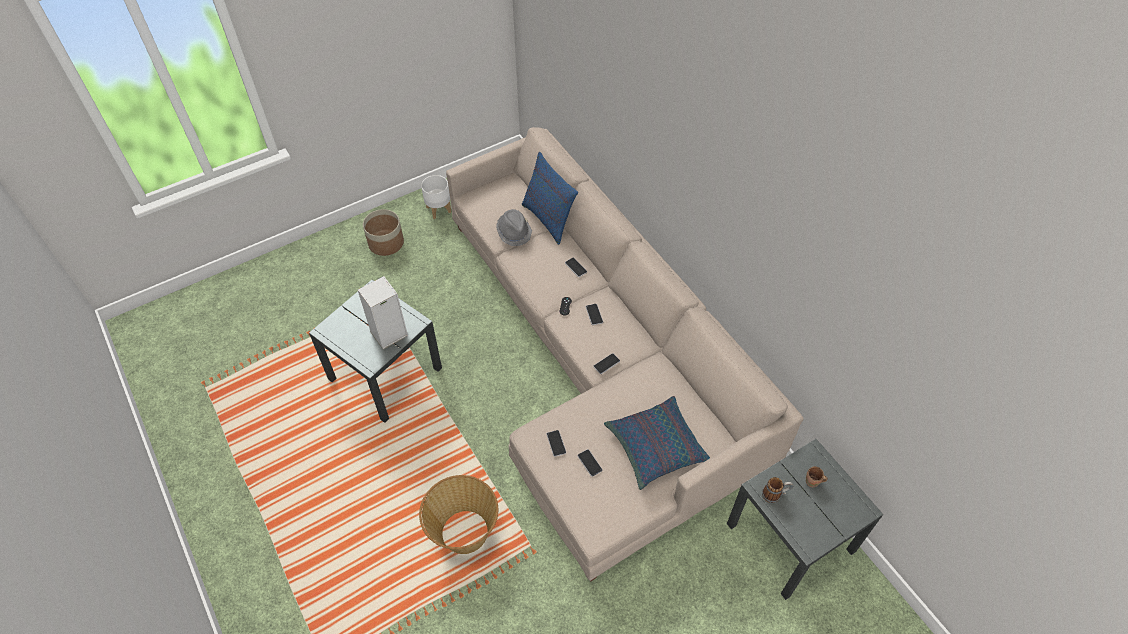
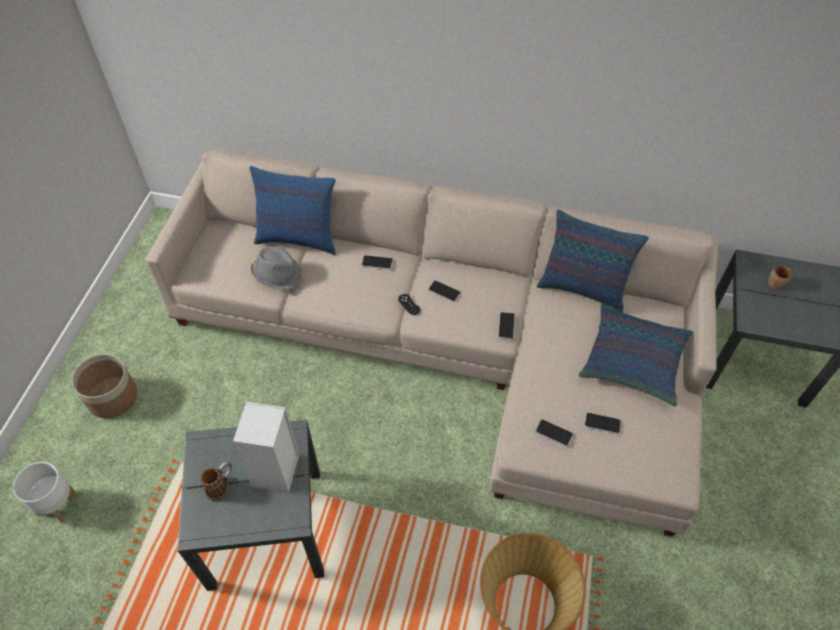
camera: 45 degrees left, 0 degrees up
white planter [421,175,451,219] -> white planter moved to [13,462,79,523]
mug [762,477,793,503] -> mug moved to [200,461,232,501]
none -> blue pillow [537,210,649,313]

